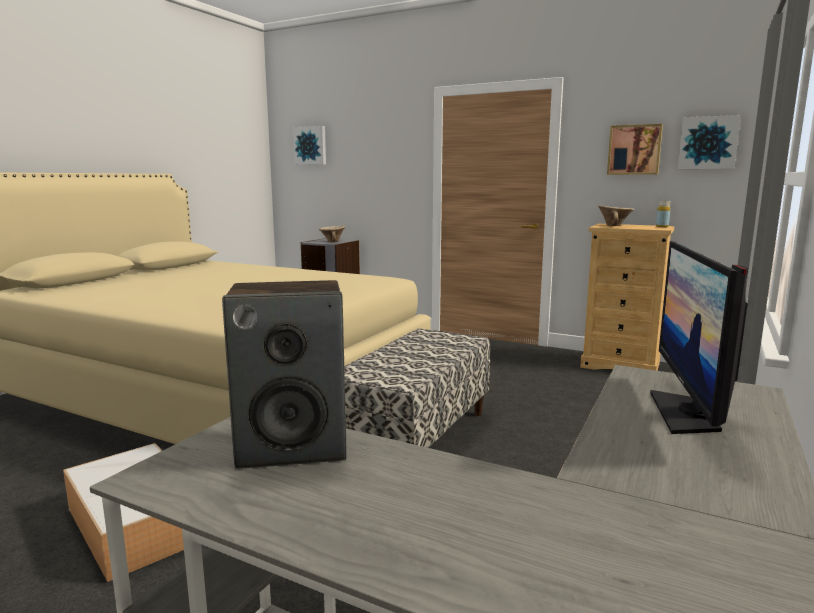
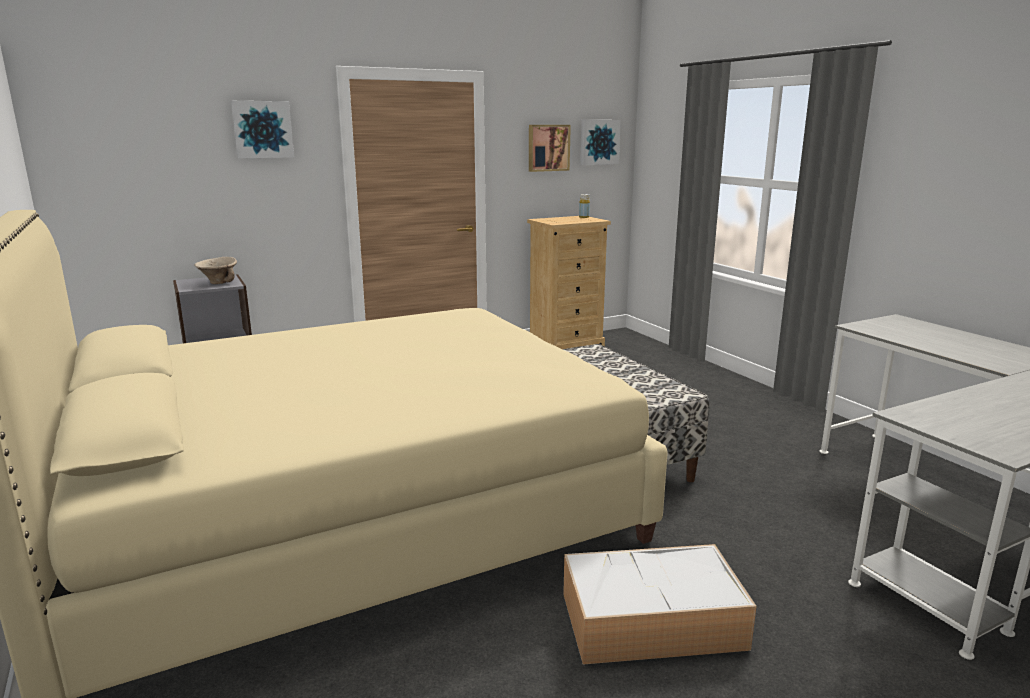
camera: 55 degrees left, 5 degrees up
speaker [222,280,347,469] -> none
picture [293,126,326,165] -> picture moved to [231,101,294,159]
beige bowl [598,205,634,226] -> none
monitor [650,241,749,434] -> none

